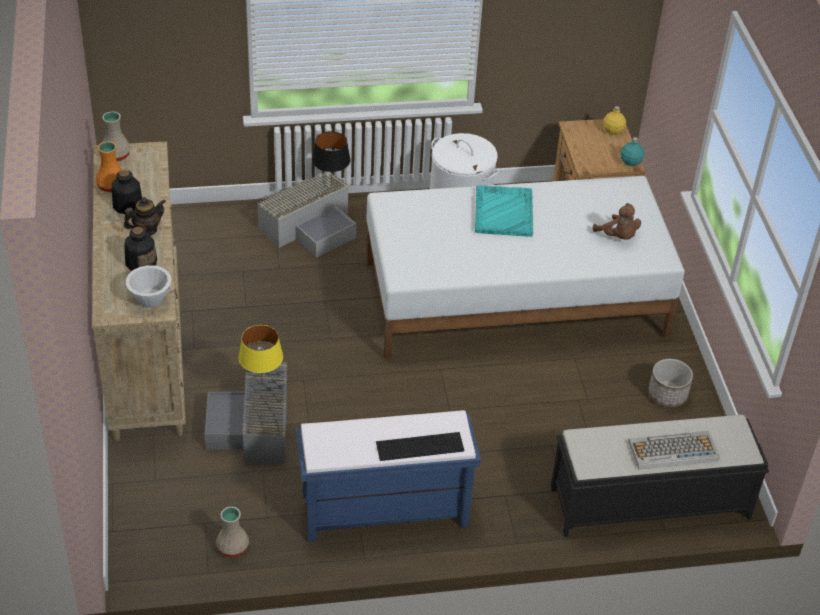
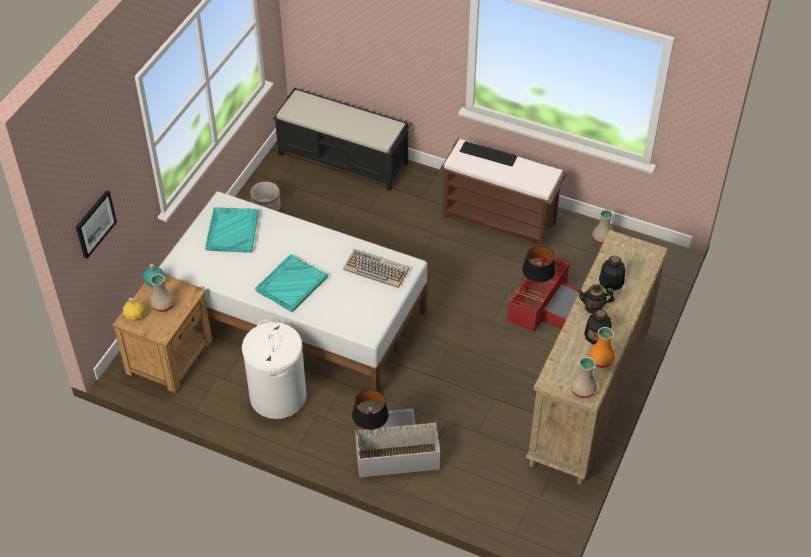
camera: 145 degrees left, 5 degrees up
white bowl [126,265,171,308] -> none
grey storage box [204,362,287,463] -> red storage box [507,257,580,332]
yellow table lamp [239,325,283,378] -> black table lamp [522,246,556,285]
blue bench [296,410,481,542] -> brown bench [440,139,566,246]
brown plush toy [593,203,641,240] -> turquoise tray [205,207,259,253]
keyboard [628,431,720,470] -> keyboard moved to [343,249,409,288]
none -> picture [76,190,117,259]
none -> beige vase [150,274,174,312]

